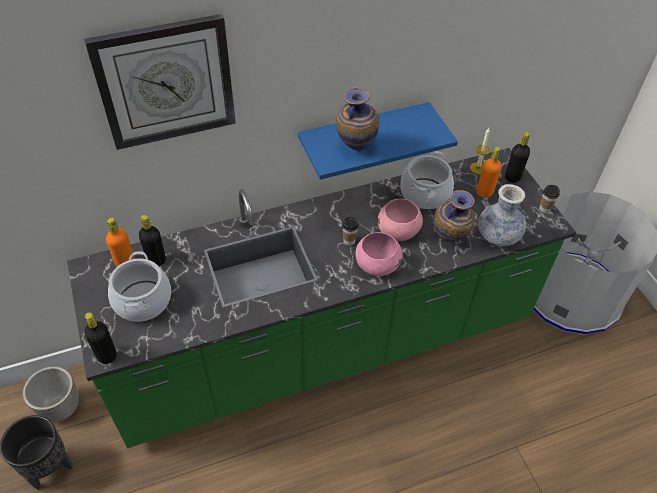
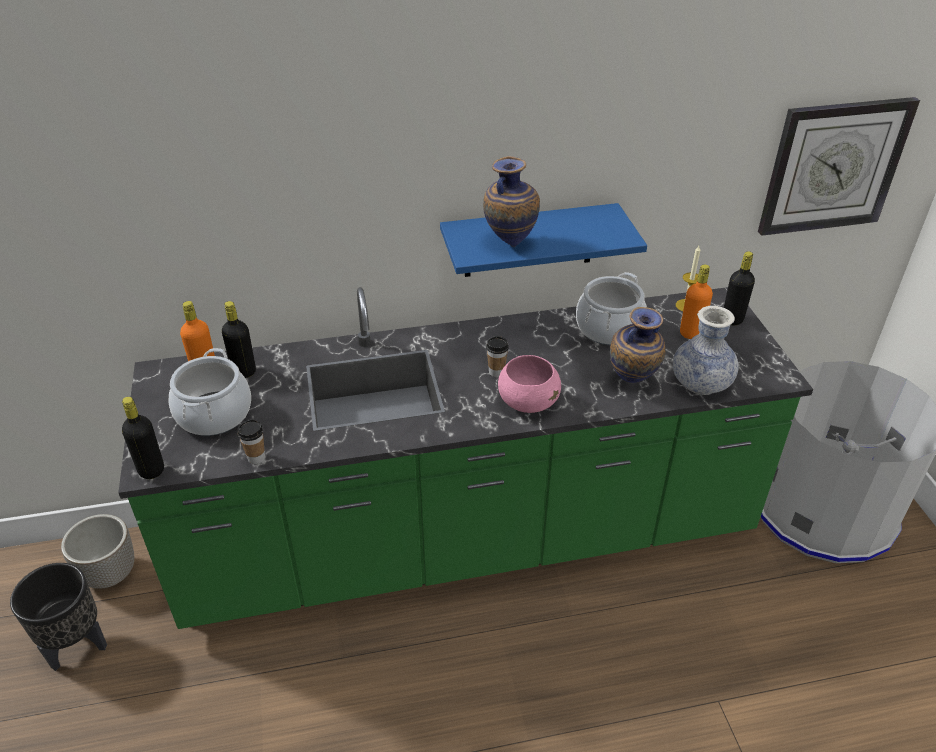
camera: 10 degrees right, 10 degrees down
wall clock [84,14,236,150] -> wall clock moved to [758,97,920,236]
pink bowl [378,199,423,241] -> none
cup [539,185,560,213] -> cup moved to [237,419,265,464]

